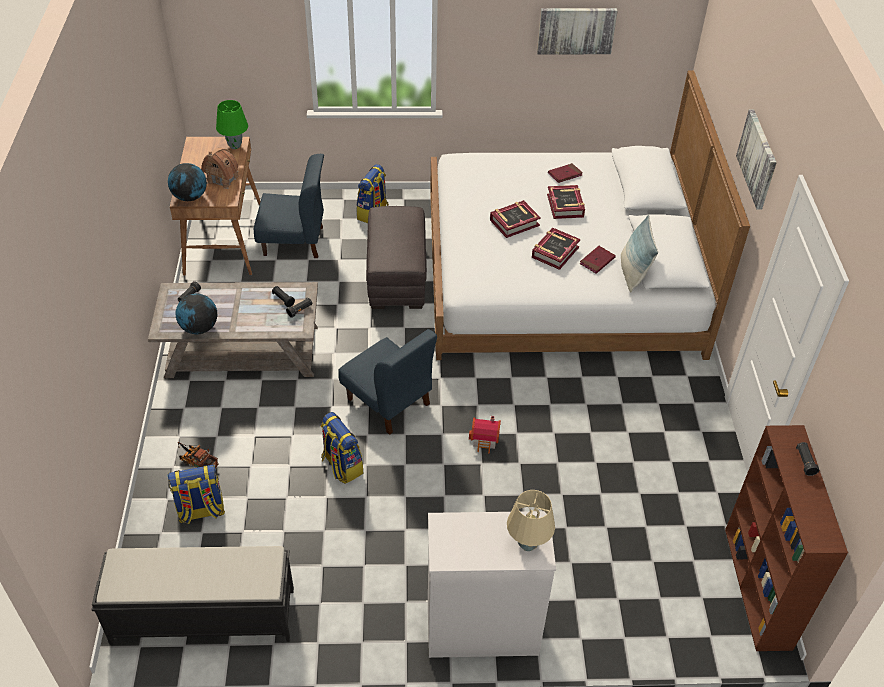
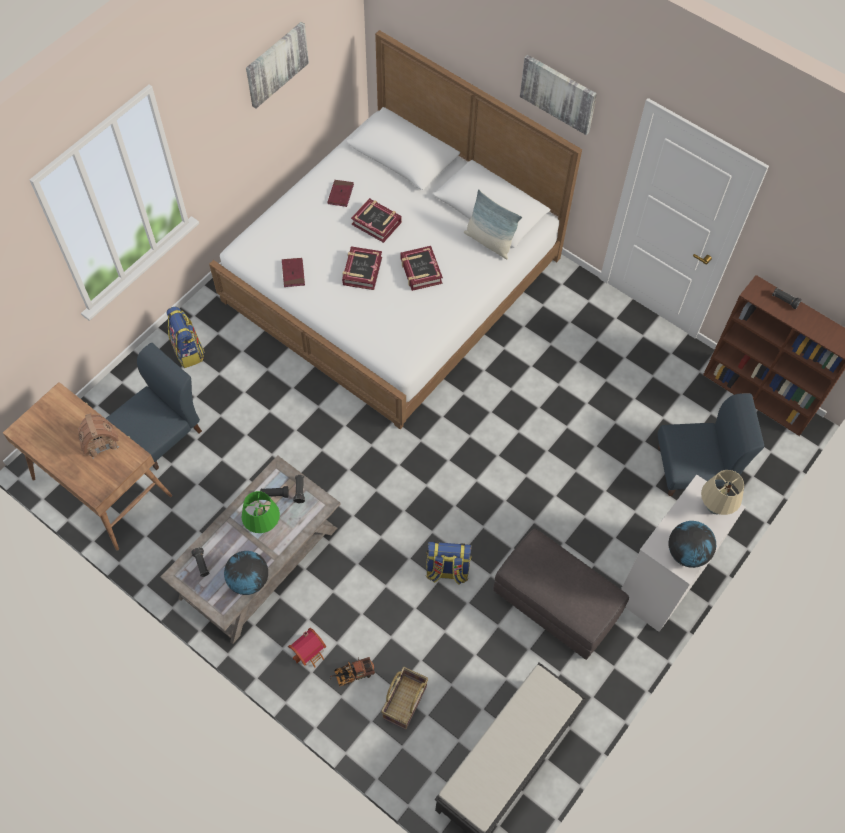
camera: 50 degrees left, 15 degrees up
backpack [167,464,225,524] -> basket [381,667,428,730]
globe [168,163,207,201] -> globe moved to [668,521,716,568]
green table lamp [216,100,248,149] -> green table lamp moved to [241,491,280,533]
blue chair [338,329,437,435] -> blue chair moved to [658,393,765,496]
grey ottoman [366,206,427,309] -> grey ottoman moved to [493,529,629,660]
toy house [469,416,501,453] -> toy house moved to [288,628,326,668]
red book [579,246,616,274] -> red book moved to [282,258,305,287]

